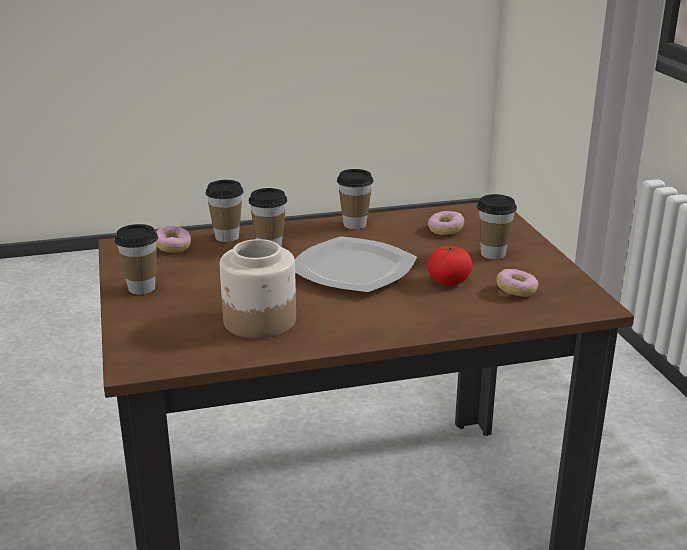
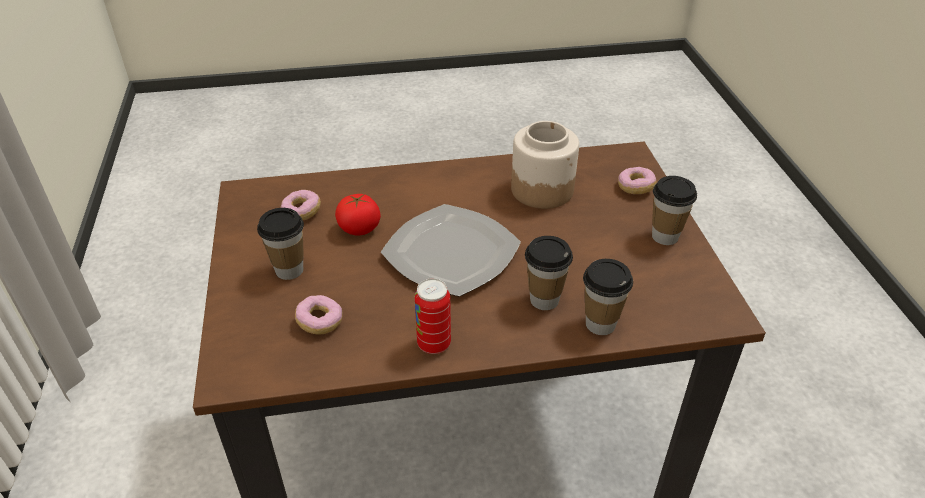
camera: 175 degrees left, 15 degrees up
donut [156,226,191,253] -> donut moved to [618,167,657,194]
cup [337,169,373,229] -> can [414,278,451,354]

